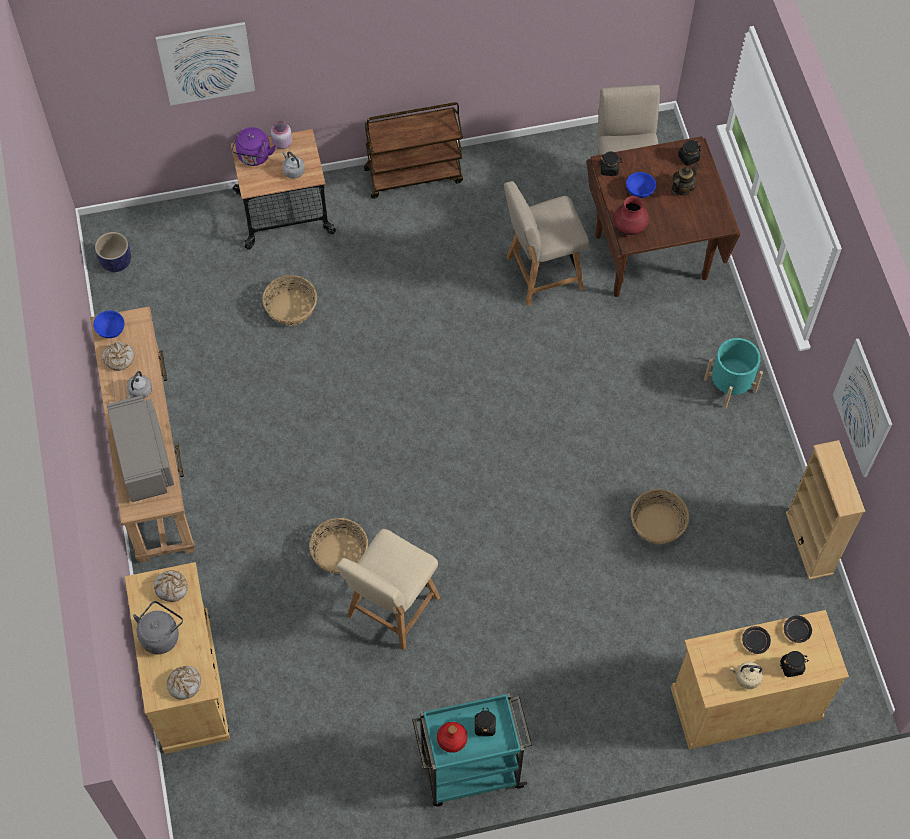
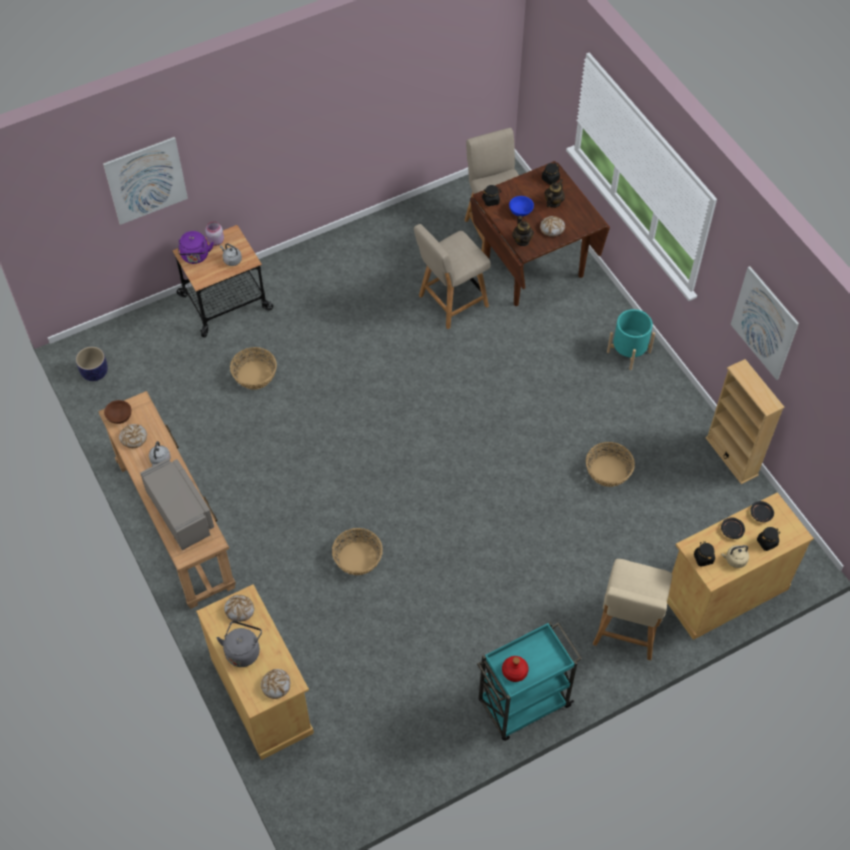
camera: 15 degrees left, 5 degrees down
blue bowl [93,311,124,338] -> brown bowl [104,400,131,424]
beige chair [337,529,440,650] -> beige chair moved to [593,559,672,660]
brown cart [364,102,463,199] -> none
black jar [475,707,496,737] -> black jar moved to [694,541,715,567]
red vase [614,196,649,235] -> teapot [512,216,534,246]
none -> bread [540,216,565,237]

